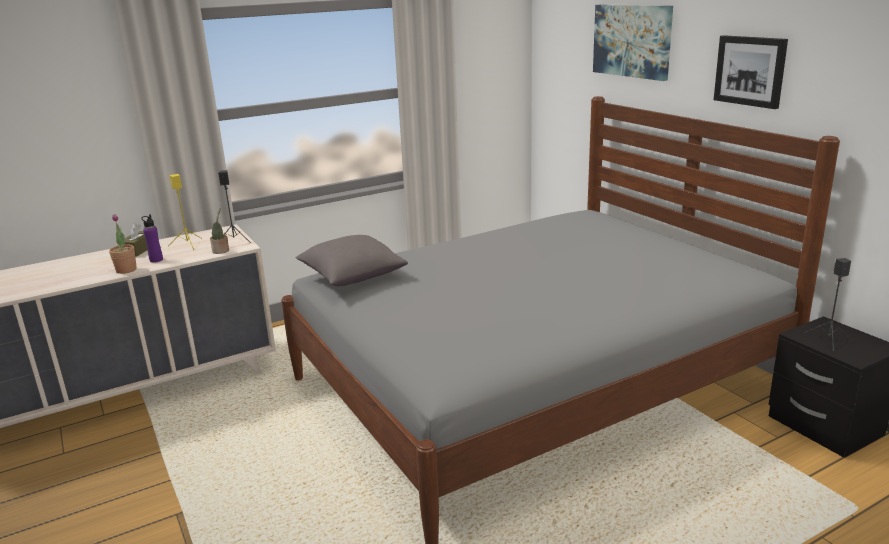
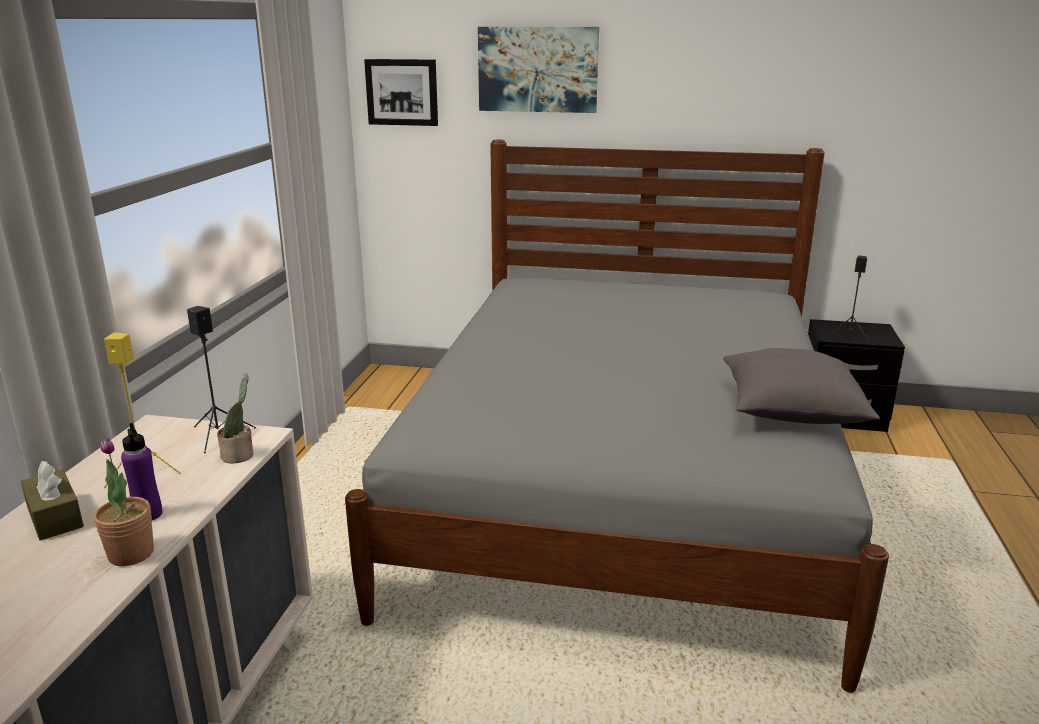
camera: 50 degrees left, 0 degrees up
grey pillow [296,235,408,286] -> grey pillow moved to [723,348,880,424]
picture [714,35,788,109] -> picture moved to [364,59,438,126]

